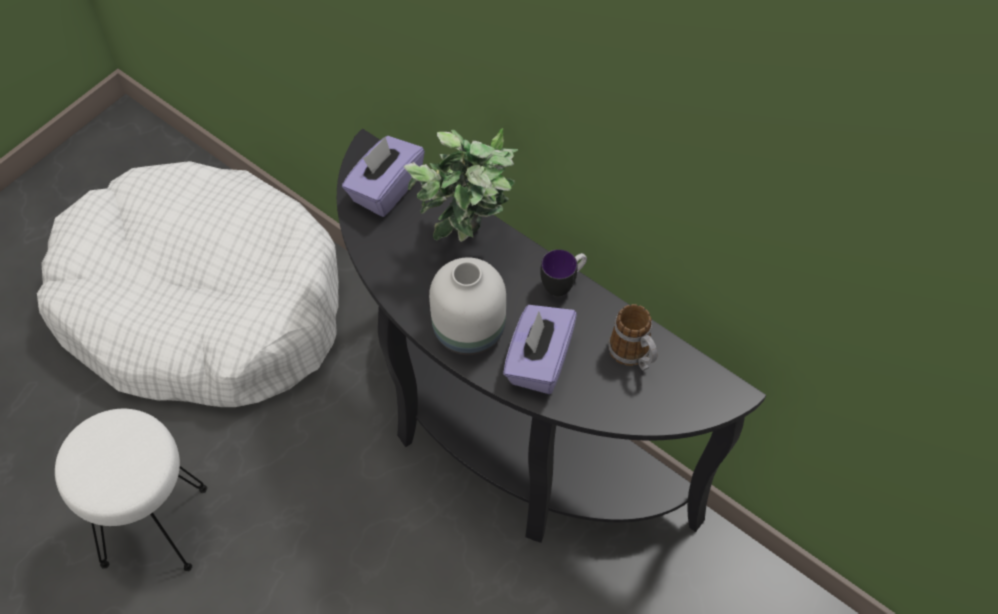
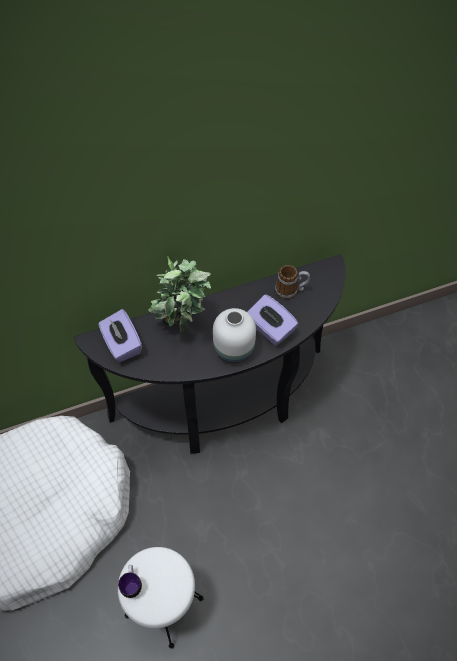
camera: 60 degrees left, 0 degrees up
mug [540,249,587,297] -> mug moved to [118,565,142,598]

